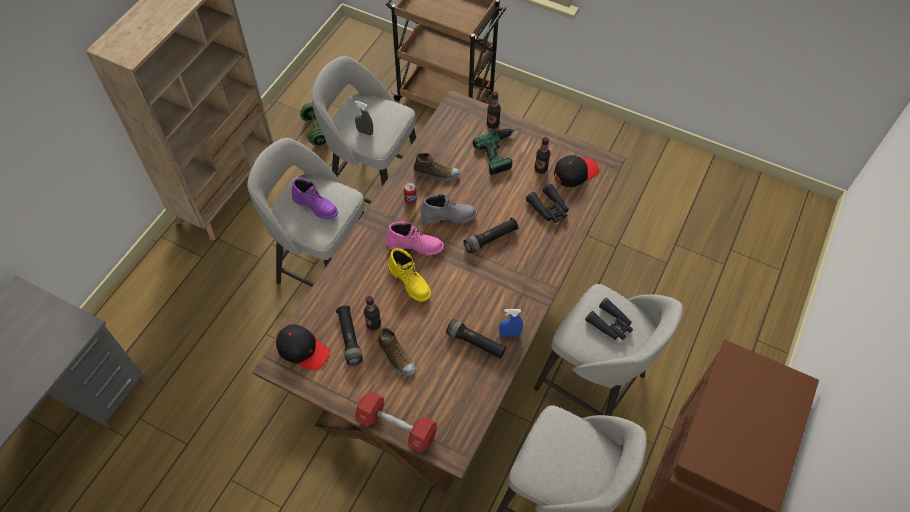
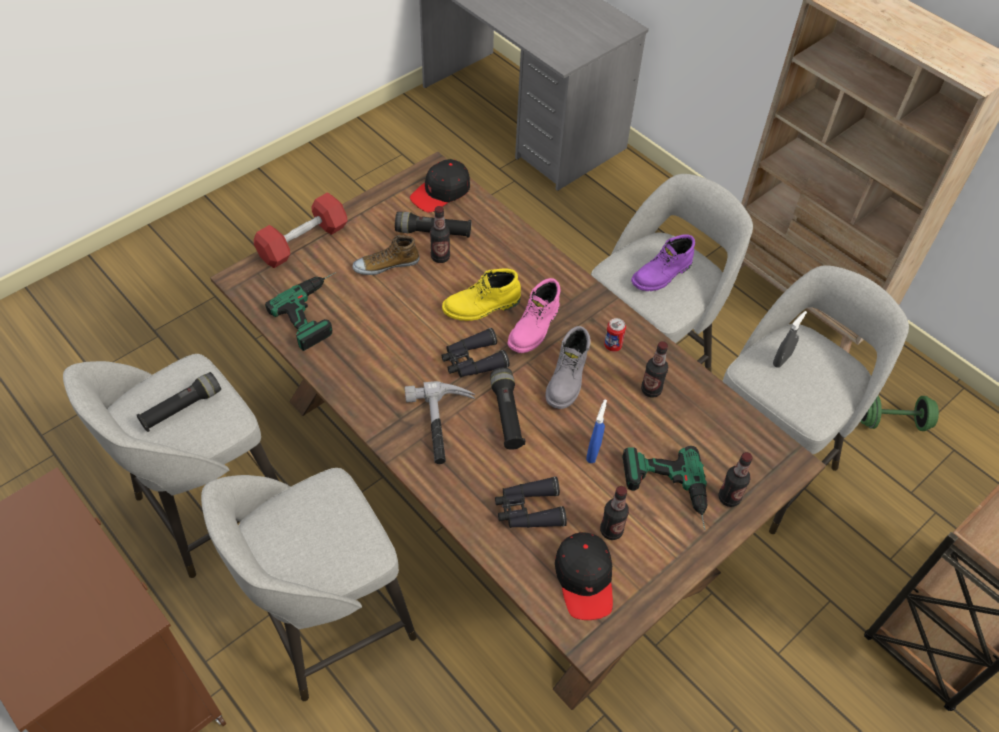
camera: 110 degrees right, 5 degrees down
shoe [414,153,460,181] -> bottle [641,341,668,398]
black flashlight [446,319,507,359] -> black flashlight moved to [137,372,221,432]
blue spray bottle [499,309,523,337] -> blue spray bottle moved to [586,400,607,463]
black binoculars [585,298,633,340] -> black binoculars moved to [441,328,510,377]
none -> power drill [265,272,336,351]
none -> hammer [405,381,475,464]

